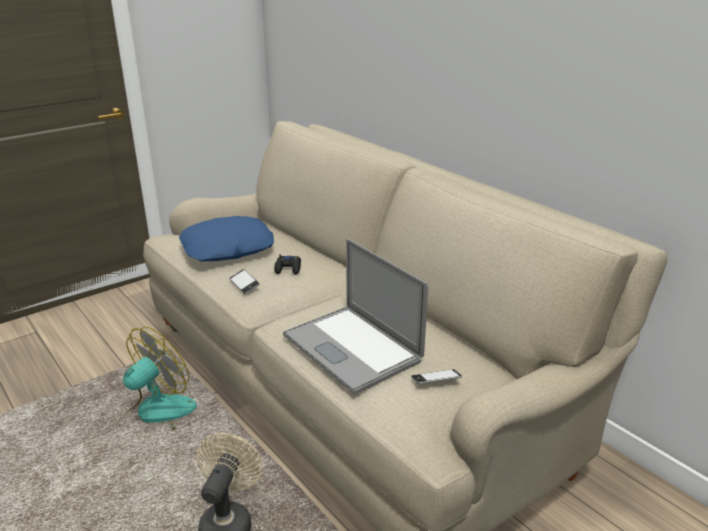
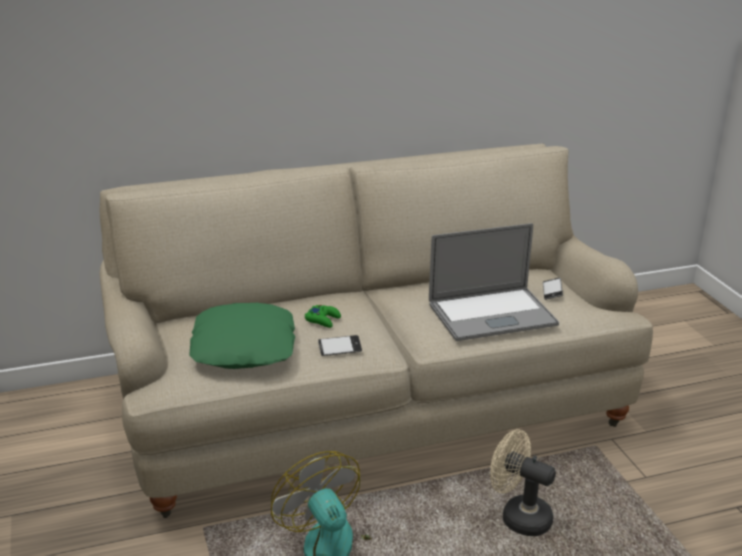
camera: 70 degrees left, 0 degrees up
blue pillow [179,216,274,261] -> green pillow [189,303,295,369]
black game controller [274,255,301,274] -> green game controller [305,305,341,328]

